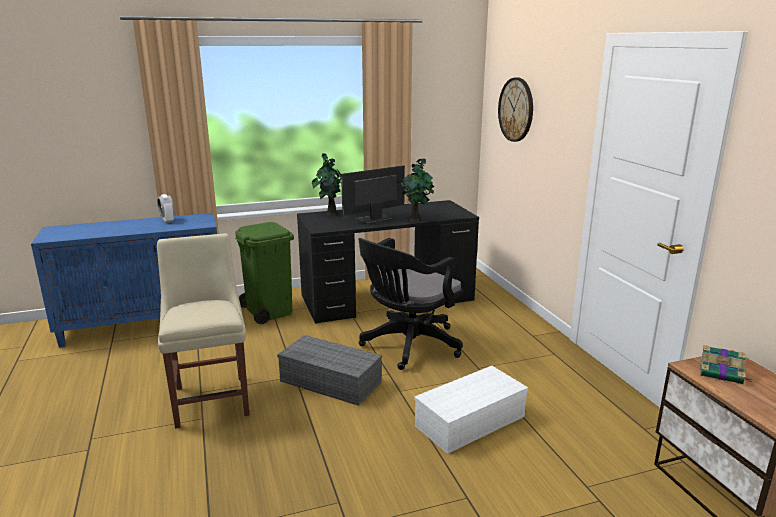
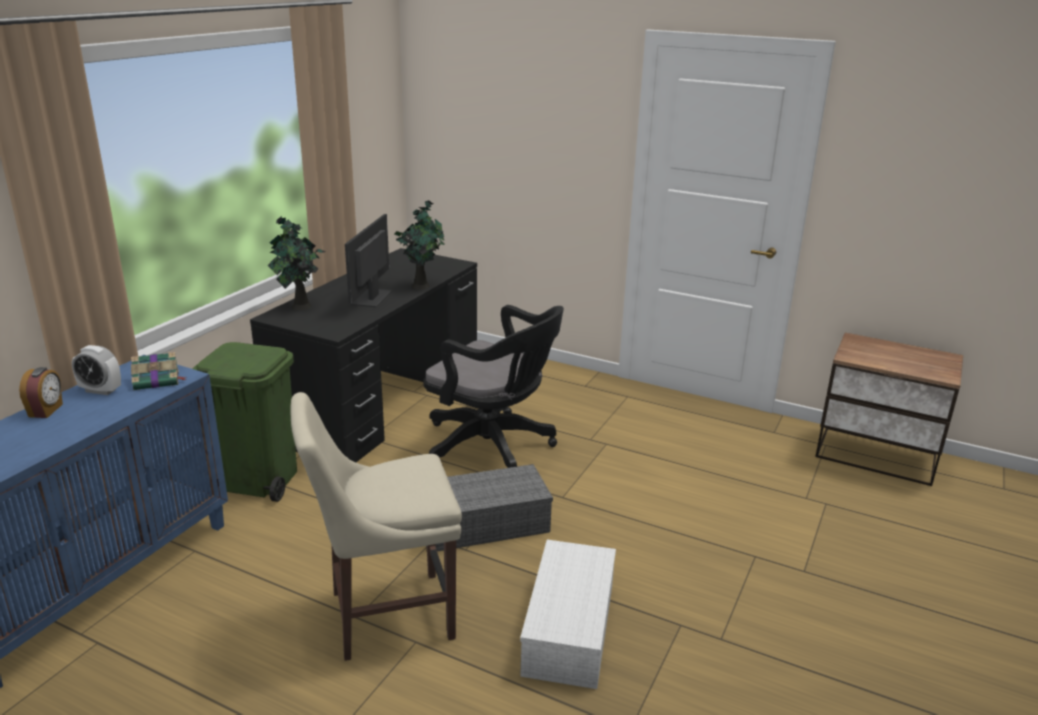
camera: 45 degrees left, 5 degrees up
beige chair [157,233,249,428] -> beige chair turned 45 degrees counterclockwise [291,392,462,661]
black office chair [358,238,463,370] -> black office chair turned 60 degrees counterclockwise [423,305,564,468]
white storage box [414,366,528,454] -> white storage box moved to [520,540,616,689]
wall clock [498,78,533,142] -> none
book [700,345,752,384] -> book moved to [131,352,187,390]
none -> alarm clock [19,367,63,418]

